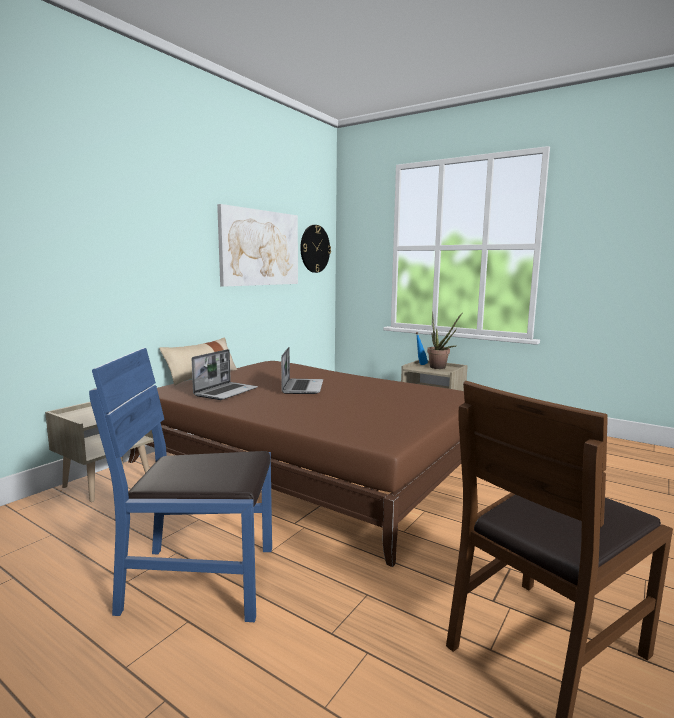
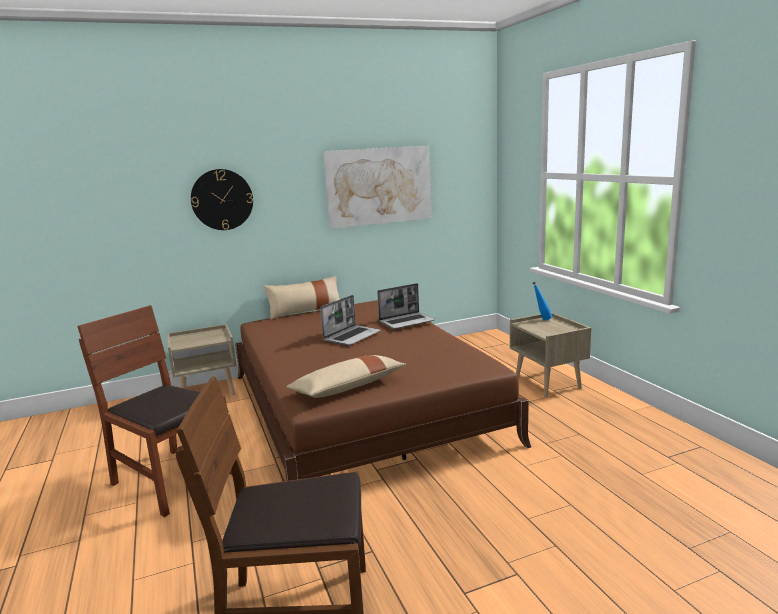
camera: 35 degrees right, 5 degrees up
blue chair [89,348,272,622] -> brown chair [77,305,232,517]
laptop [192,349,258,400] -> laptop moved to [377,283,435,329]
wall clock [300,225,331,273] -> wall clock moved to [191,169,253,230]
potted plant [427,311,463,369] -> none
none -> beige pillow [286,355,406,398]

